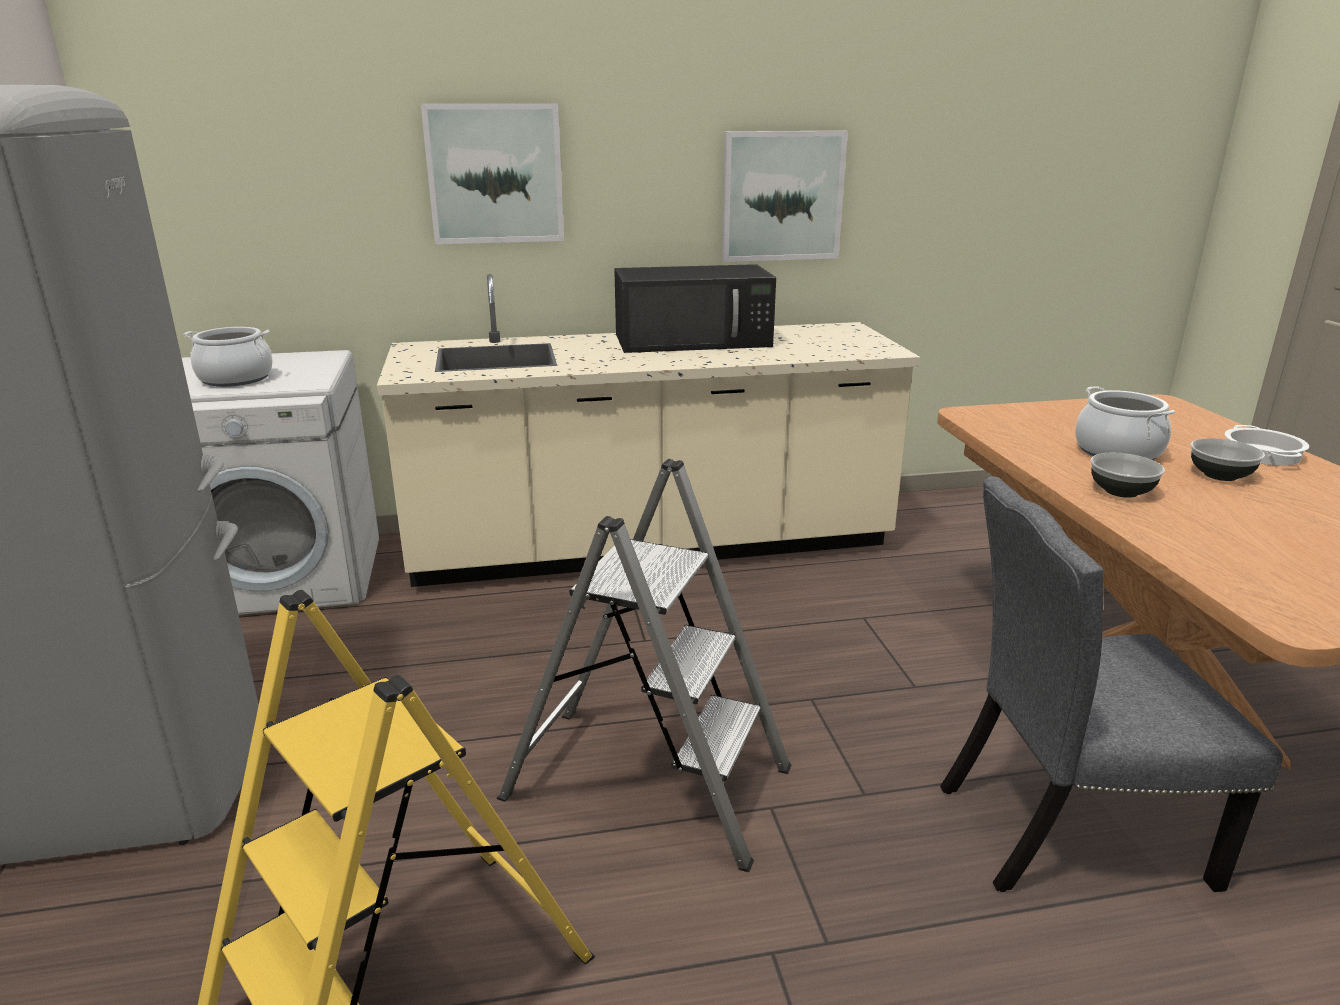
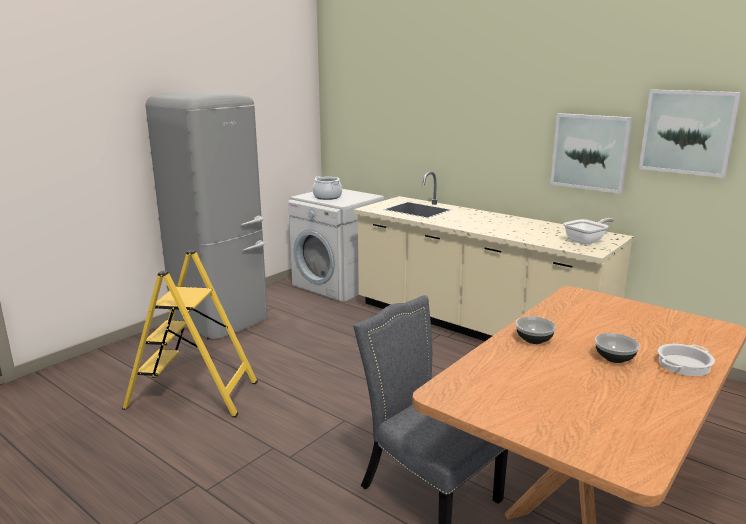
camera: 50 degrees right, 5 degrees down
picture [421,103,564,244] -> picture moved to [639,89,741,178]
grey step ladder [497,459,792,872] -> none
black microwave [614,264,776,353] -> none
cooking pot [1075,386,1175,460] -> none
none -> frying pan [563,218,614,245]

